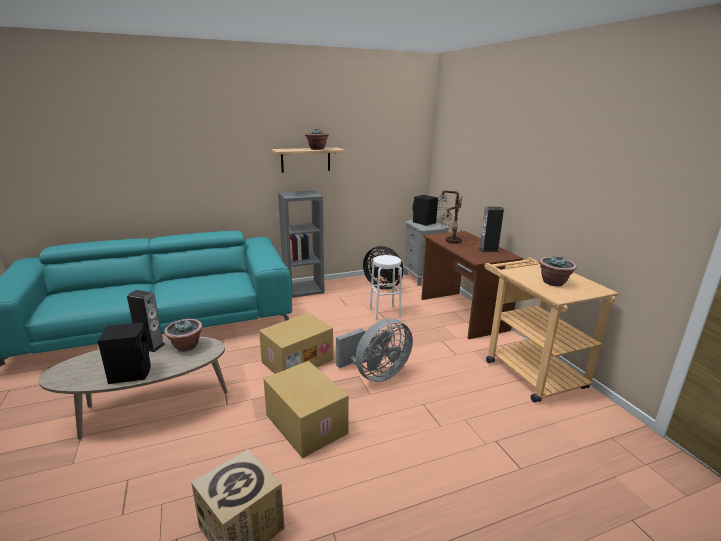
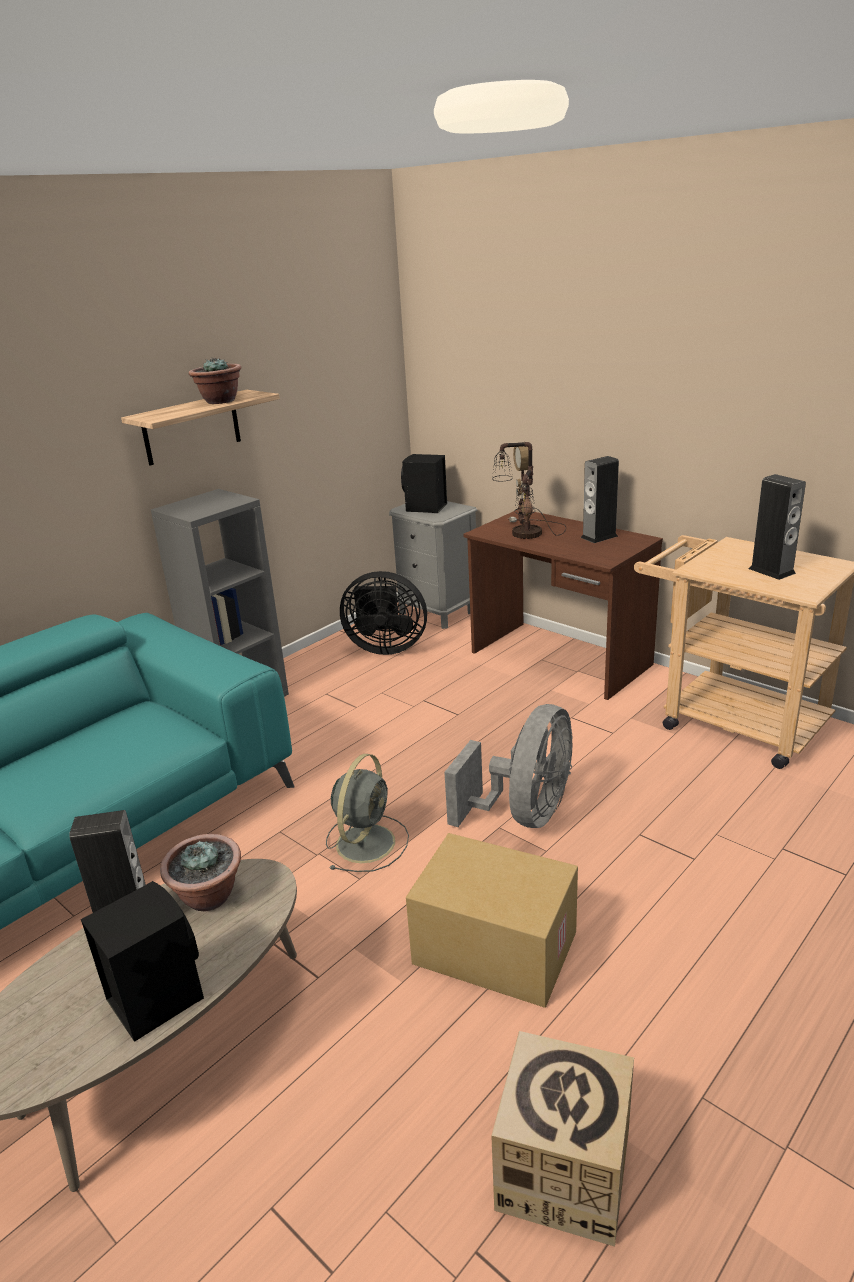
camera: 25 degrees left, 5 degrees up
cardboard box [259,313,333,374] -> grey fan [326,754,409,872]
white stool [370,255,402,321] -> none
potted plant [539,256,577,286] -> speaker [749,474,806,580]

